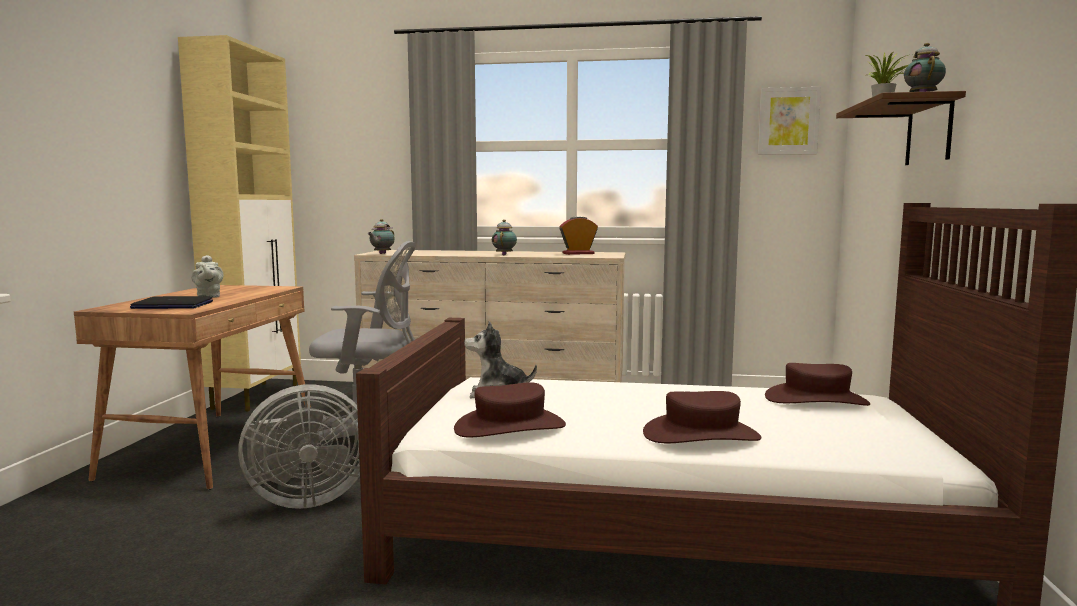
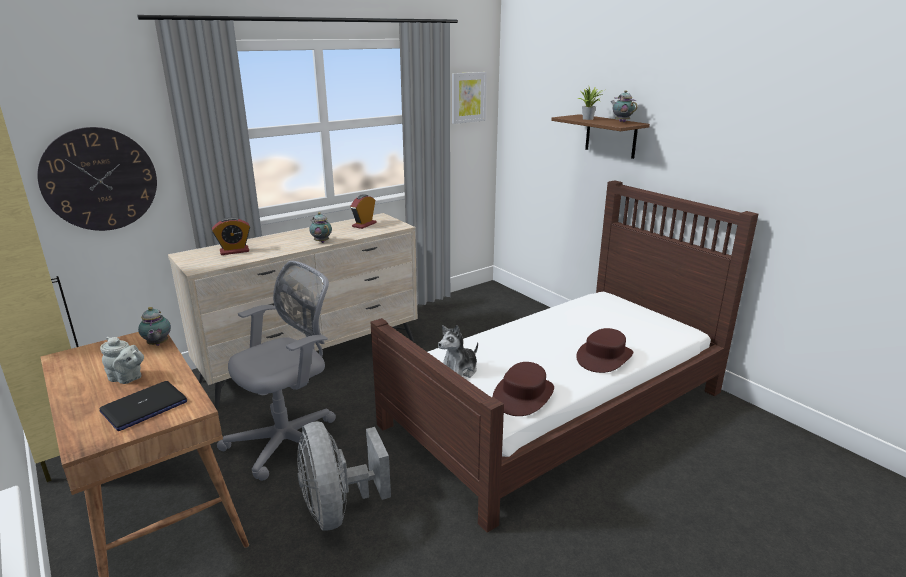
camera: 45 degrees left, 15 degrees up
grey fan [238,384,360,509] -> grey fan turned 135 degrees clockwise [297,421,391,531]
teapot [367,219,395,254] -> teapot moved to [138,307,171,346]
brown hat [765,363,870,406] -> none
none -> wall clock [37,127,157,231]
none -> alarm clock [212,217,250,255]

